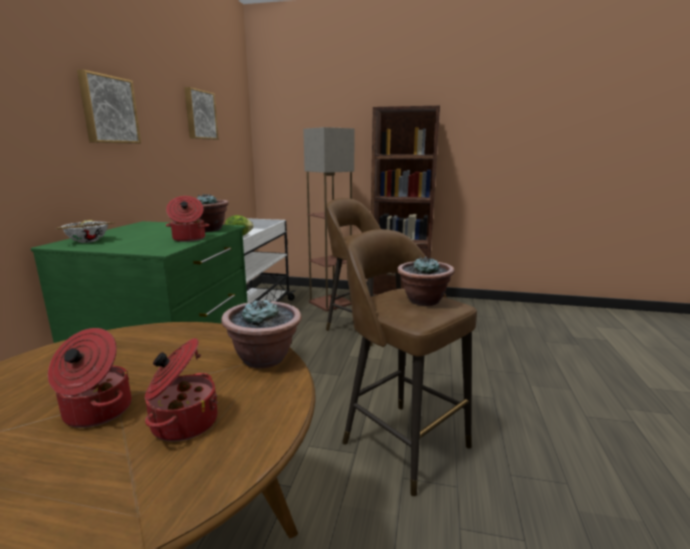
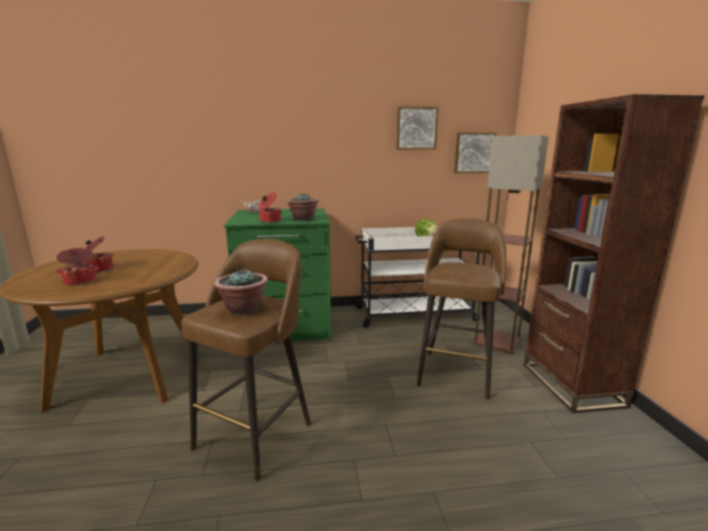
camera: 70 degrees right, 0 degrees up
picture [77,70,141,144] -> picture moved to [454,133,496,173]
potted plant [221,299,302,368] -> none

